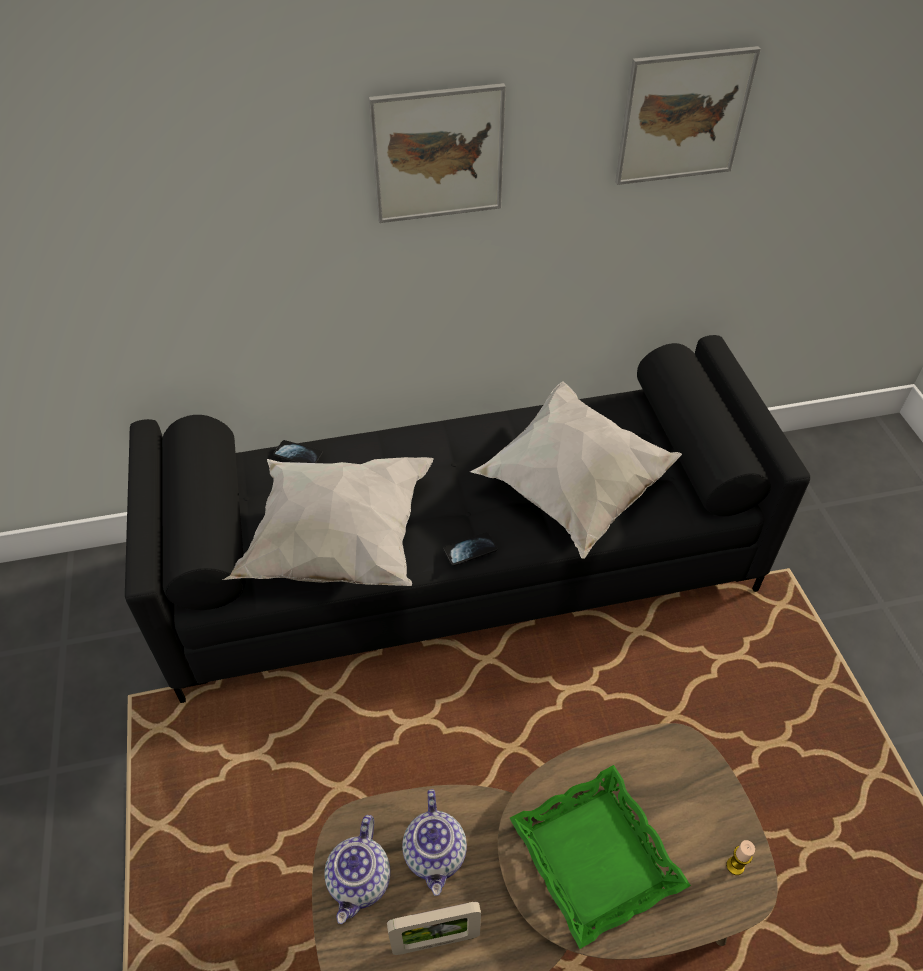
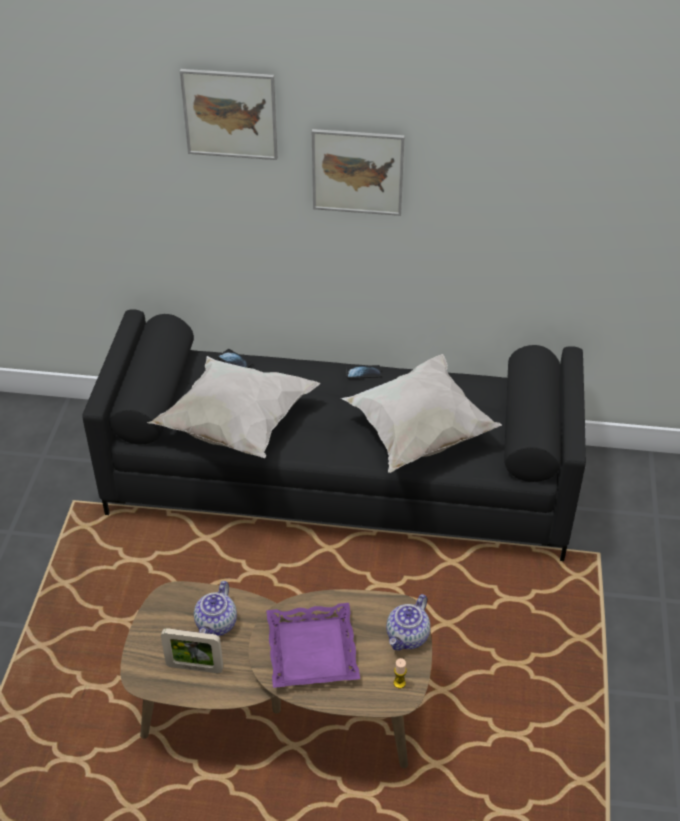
camera: 20 degrees right, 5 degrees down
teapot [324,815,391,924] -> teapot moved to [386,594,430,650]
phone [443,532,498,566] -> phone moved to [346,365,381,379]
green tray [510,765,691,949] -> purple tray [266,603,360,688]
picture [615,46,761,185] -> picture moved to [180,69,278,160]

